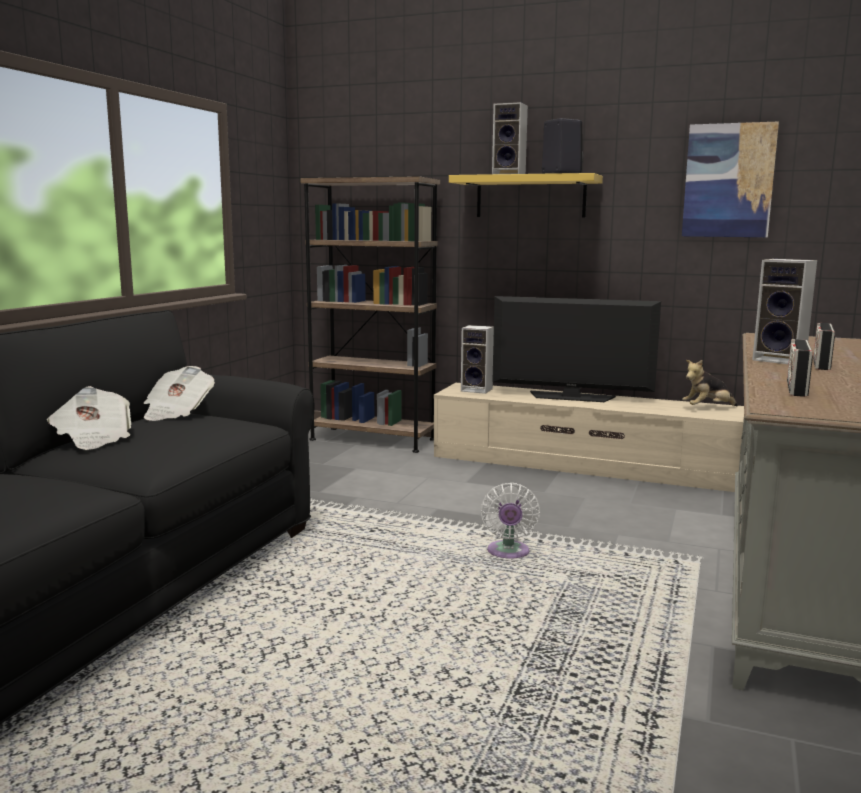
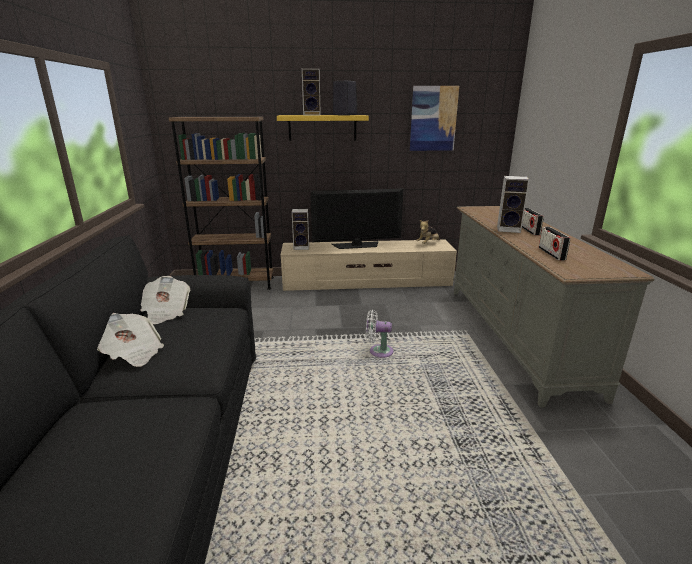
camera: 25 degrees left, 10 degrees up
white fan [481,483,540,559] -> white fan turned 120 degrees clockwise [366,310,394,358]

